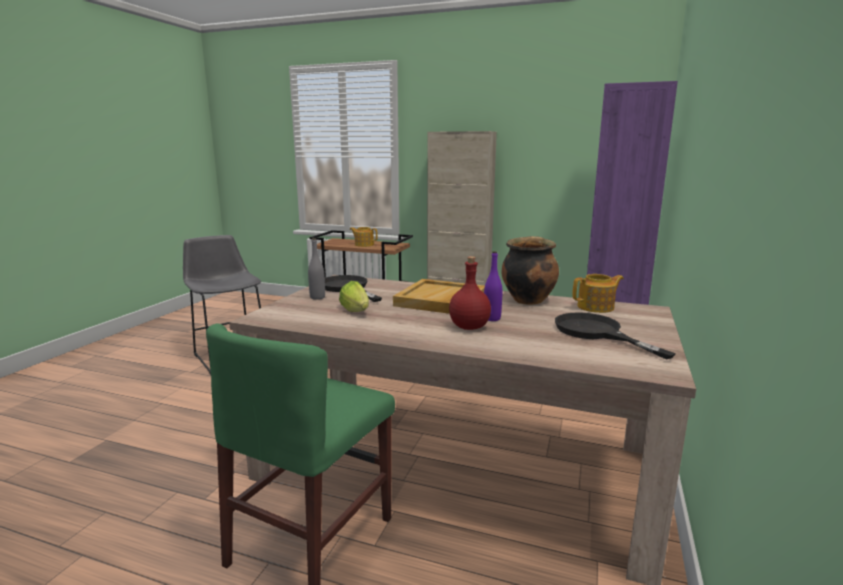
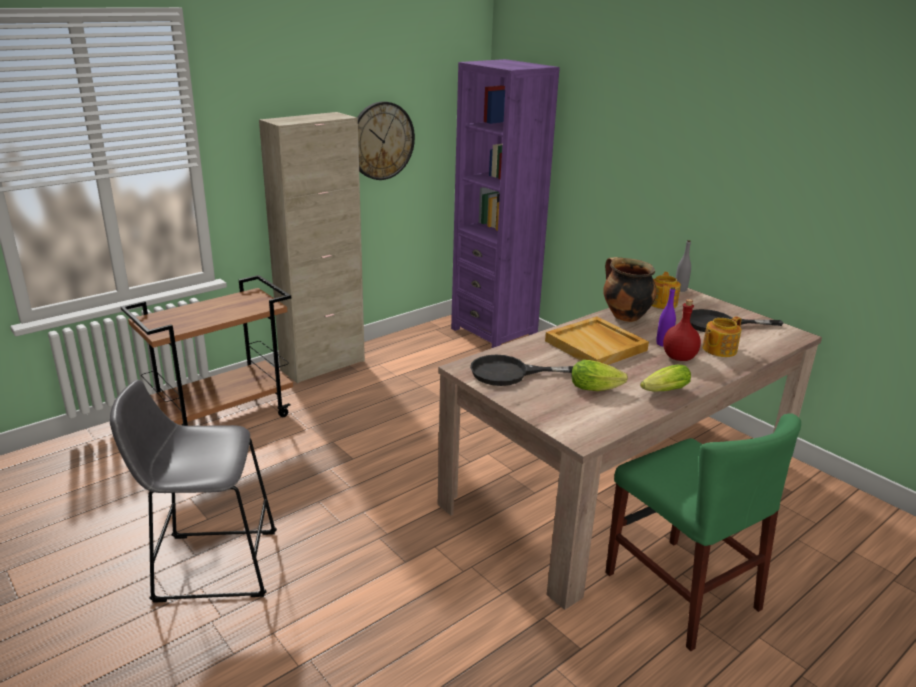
camera: 60 degrees left, 10 degrees up
grey bottle [308,238,325,300] -> grey bottle moved to [676,240,691,292]
teapot [350,227,378,247] -> teapot moved to [702,316,741,357]
none -> wall clock [357,101,415,180]
none -> lettuce [640,365,691,392]

